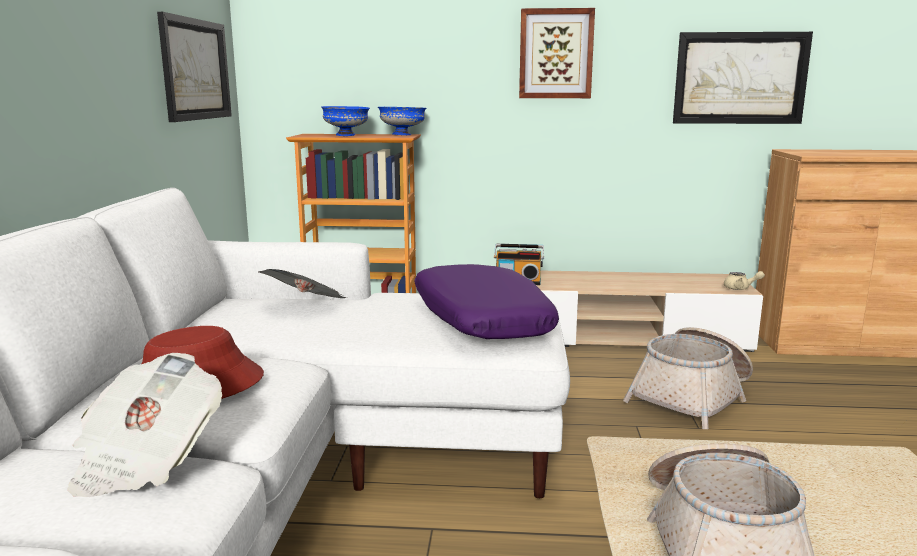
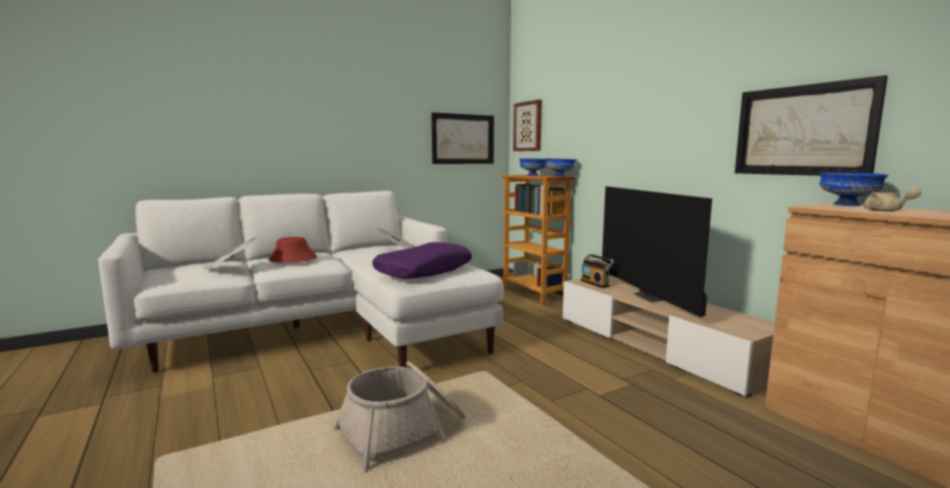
camera: 55 degrees right, 5 degrees down
picture [519,8,595,98] -> picture moved to [513,100,542,151]
basket [623,327,753,429] -> none
beige teapot [724,271,765,290] -> beige teapot moved to [863,188,921,211]
none -> television [602,186,712,317]
none -> blue bowl [819,172,889,206]

